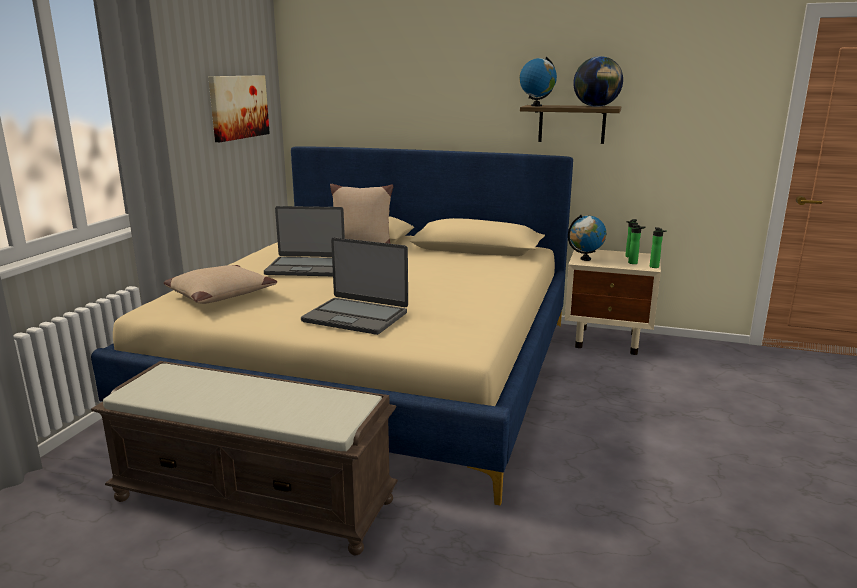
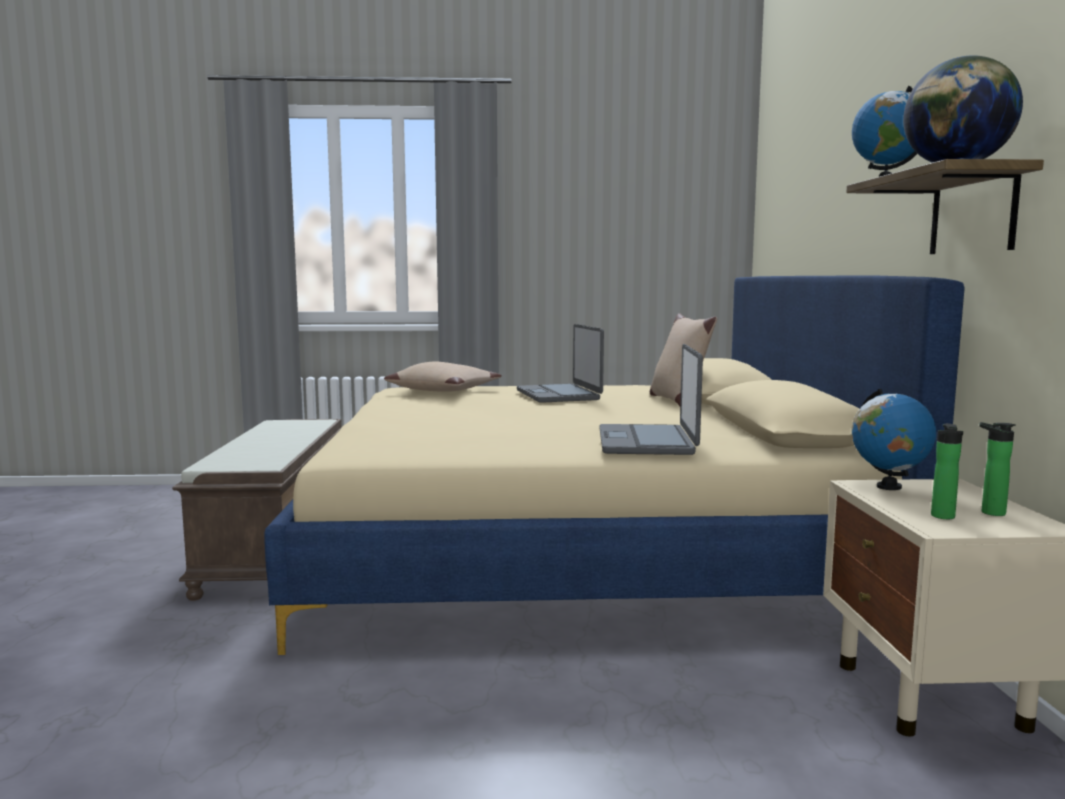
camera: 70 degrees right, 10 degrees down
picture [208,75,270,142] -> none
laptop [301,237,408,335] -> laptop moved to [600,344,703,455]
bottle [650,227,667,268] -> none

